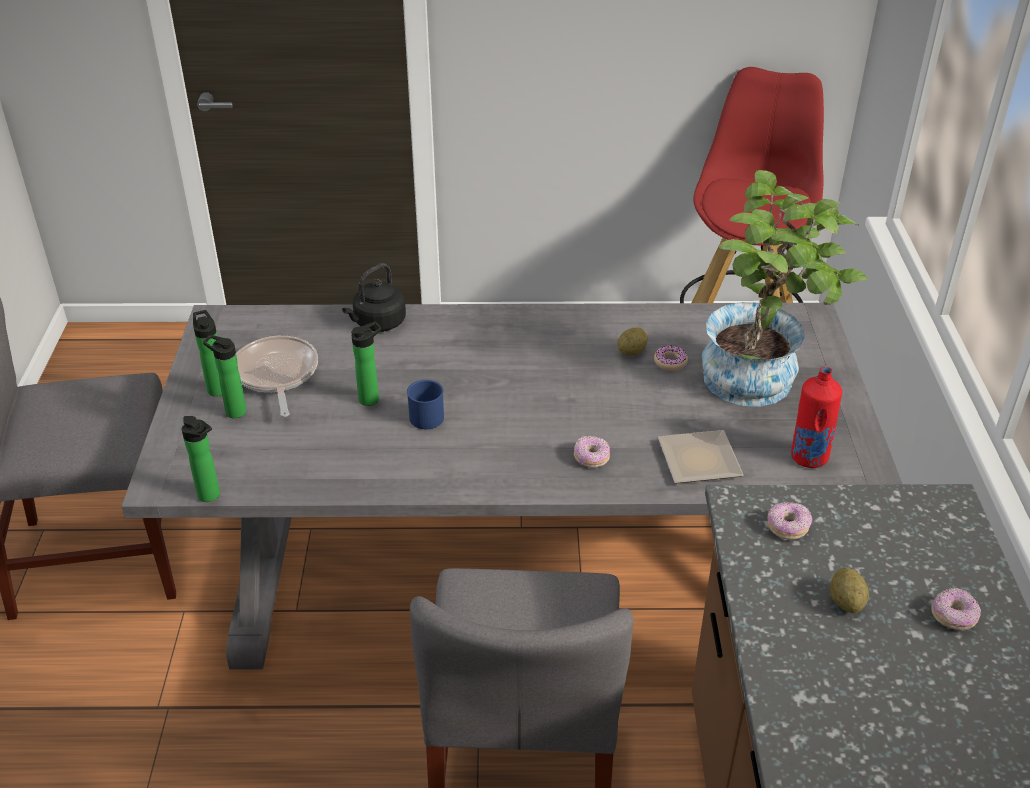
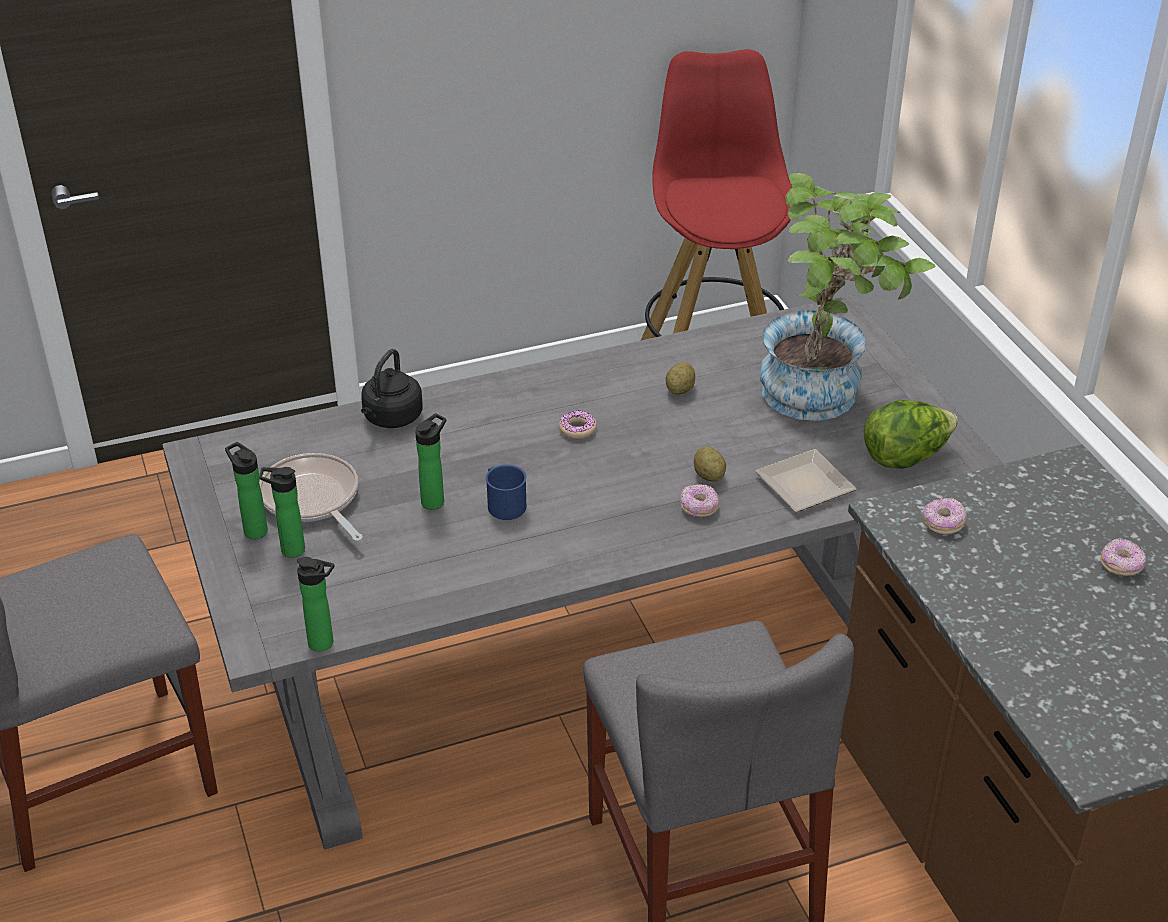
camera: 20 degrees left, 0 degrees up
donut [654,346,688,371] -> donut moved to [559,410,597,439]
red bottle [791,367,842,468] -> lettuce [864,400,958,469]
potato [830,568,869,613] -> potato moved to [694,446,726,482]

